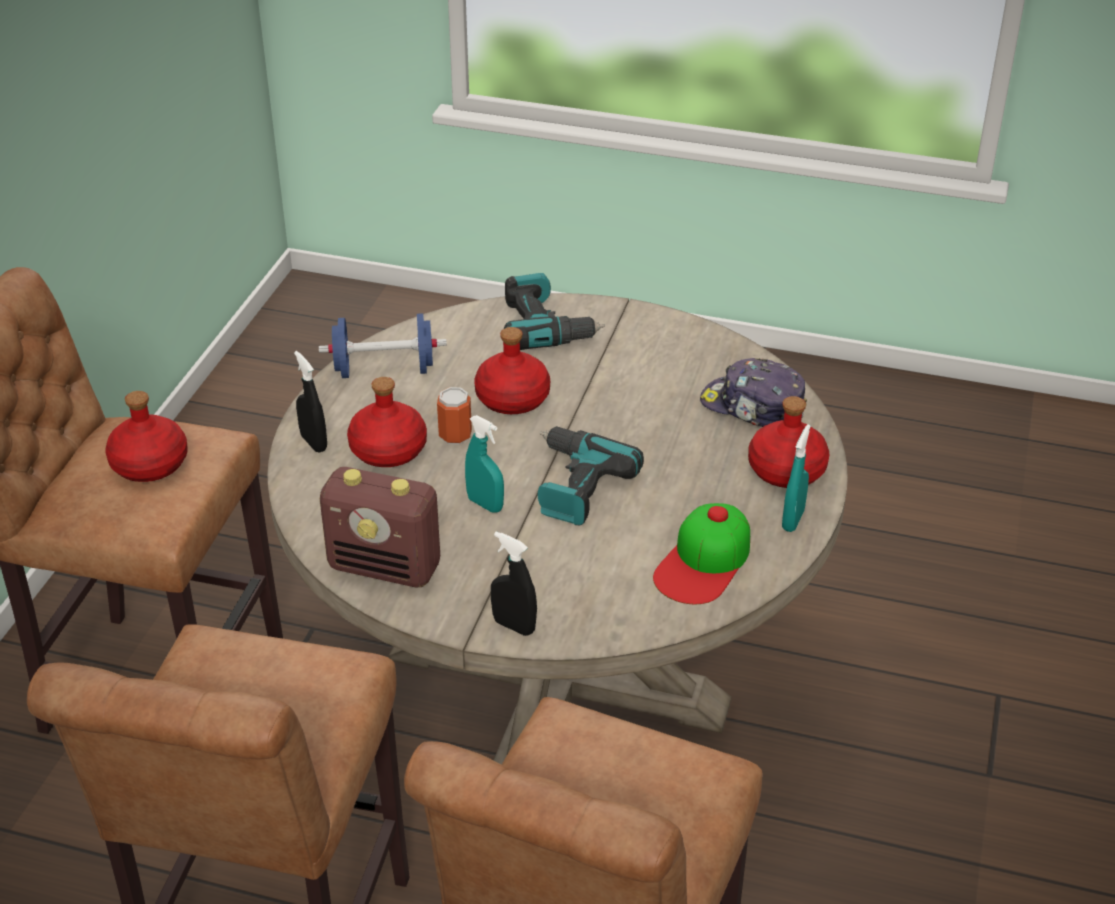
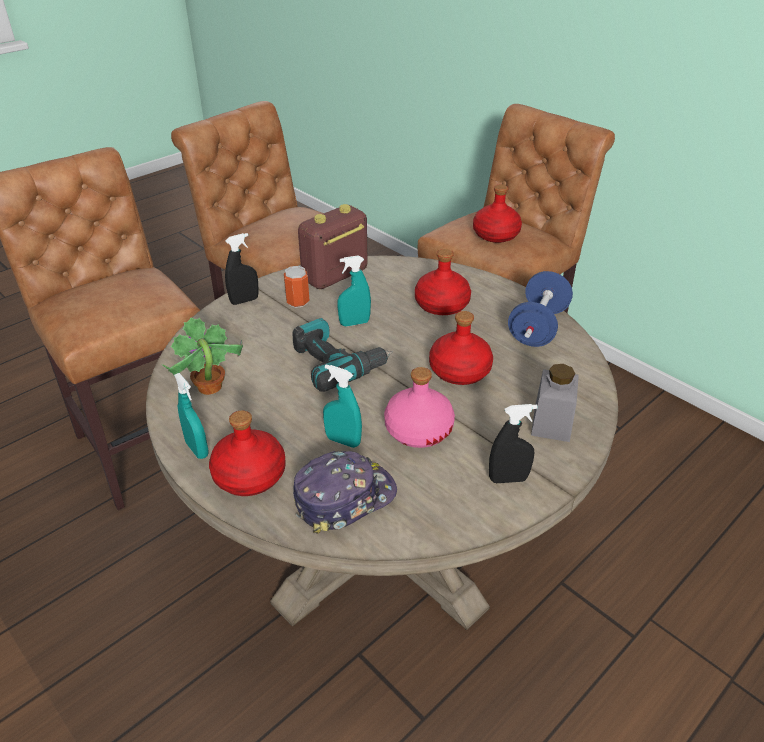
camera: 120 degrees right, 0 degrees up
black spray bottle [294,351,327,453] -> black spray bottle moved to [489,404,538,483]
can [437,387,472,444] -> can moved to [284,266,310,308]
power drill [504,273,605,350] -> grey jar [531,364,579,442]
cap [653,503,750,604] -> potted plant [162,318,243,395]
none -> turquoise spray bottle [323,364,362,448]
none -> pink bottle [384,367,455,448]

